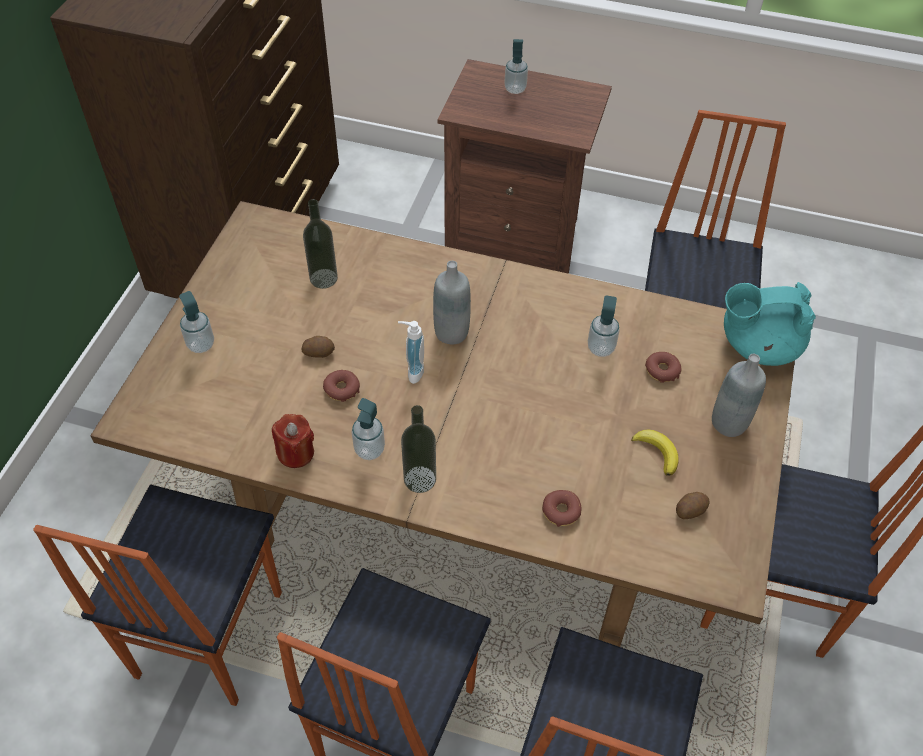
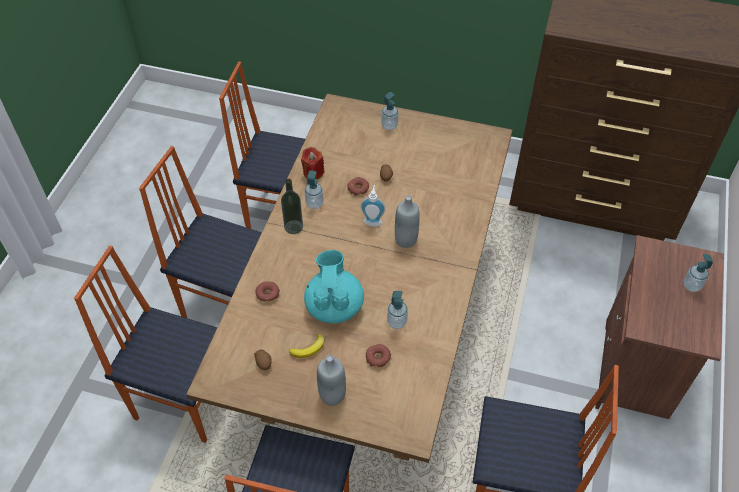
camera: 90 degrees right, 0 degrees up
bottle [303,199,338,289] -> none
turquoise teapot [724,282,816,366] -> turquoise teapot moved to [304,250,364,323]

